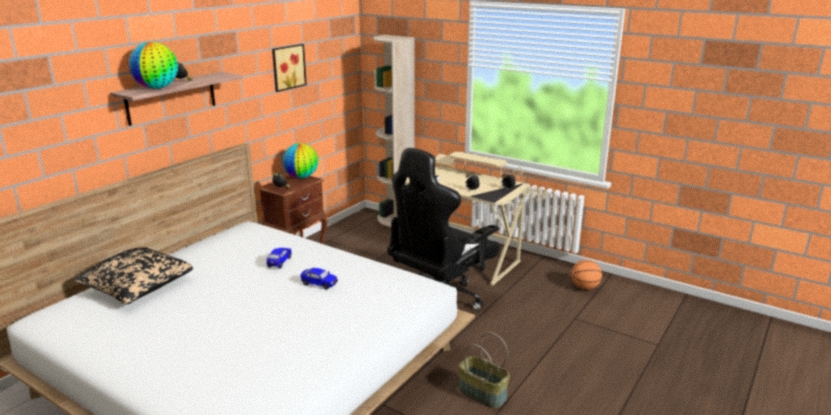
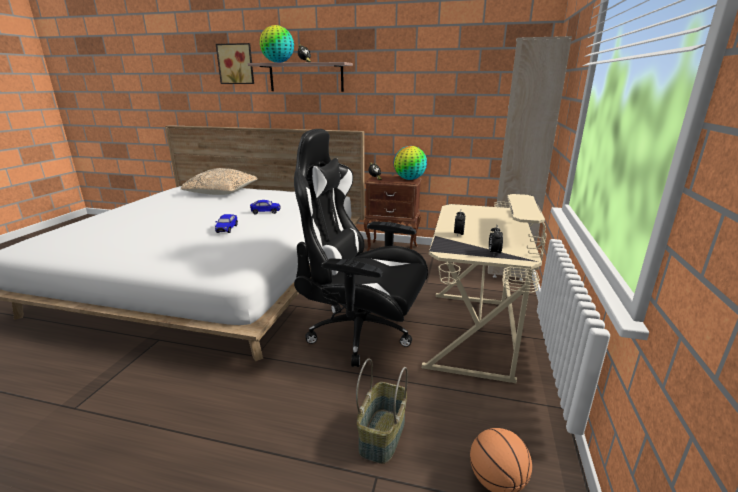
camera: 70 degrees right, 0 degrees up
black pillow [74,247,193,304] -> beige pillow [181,168,258,195]
picture [272,44,307,92] -> picture moved to [216,43,254,84]
basket [458,332,510,409] -> basket moved to [356,358,408,464]

